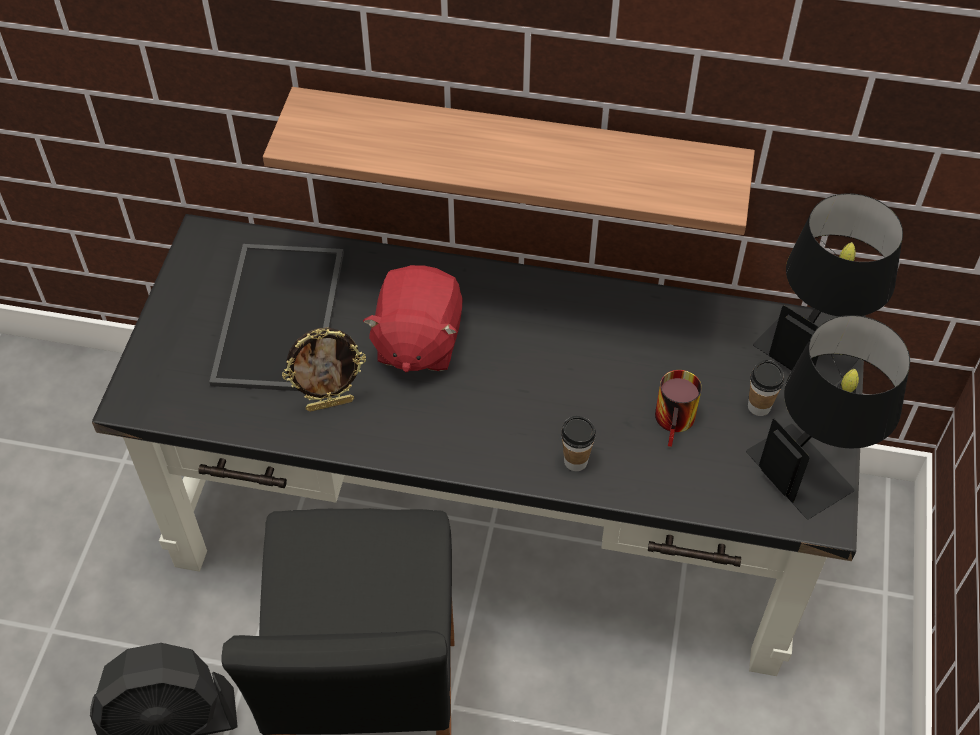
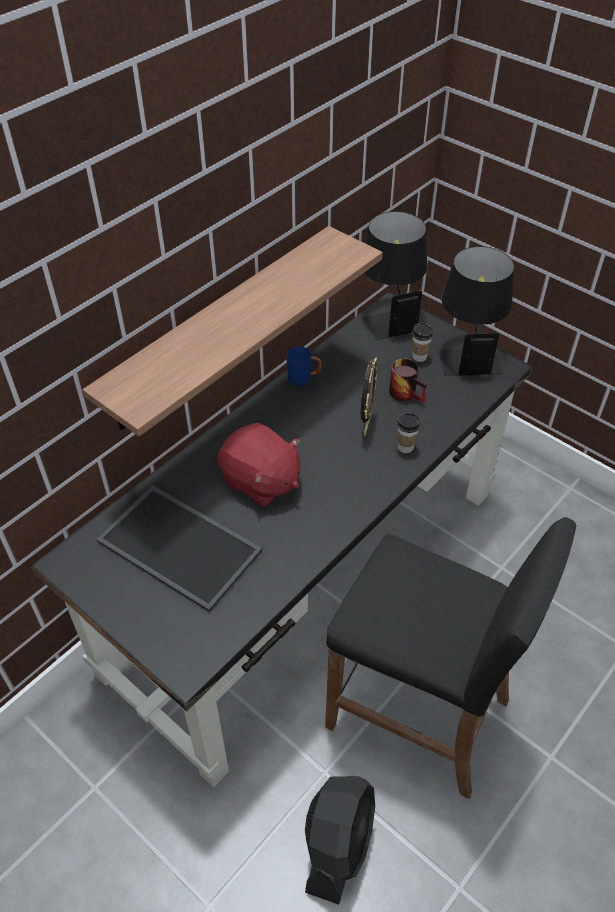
camera: 60 degrees left, 5 degrees down
picture frame [282,327,366,412] -> picture frame moved to [361,357,377,436]
none -> blue mug [287,346,322,386]

